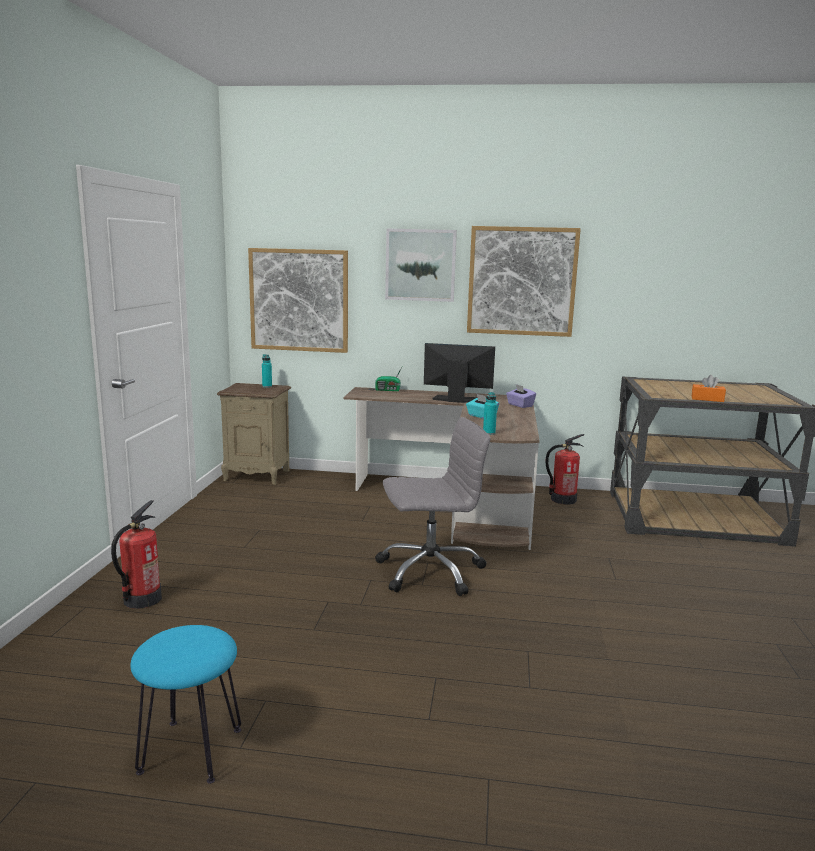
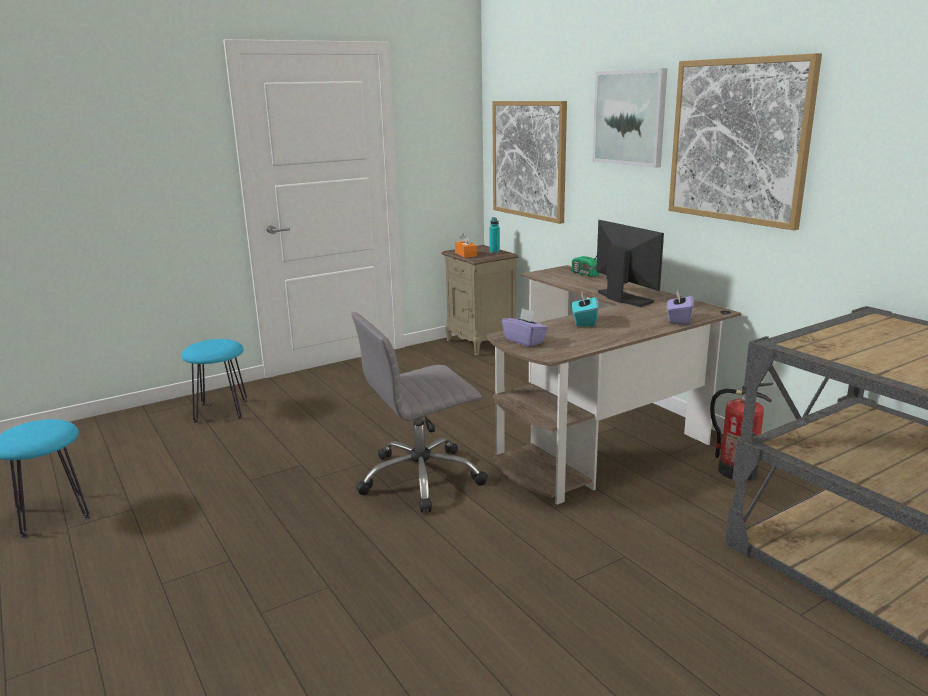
camera: 50 degrees right, 5 degrees up
fire extinguisher [111,500,162,609] -> turquoise stool [181,339,247,423]
grey office chair [375,417,491,596] -> grey office chair turned 120 degrees clockwise [351,312,488,513]
turquoise bottle [483,392,497,435] -> purple tissue box [502,308,548,347]
orange tissue box [692,375,726,402] -> orange tissue box moved to [455,233,477,258]

